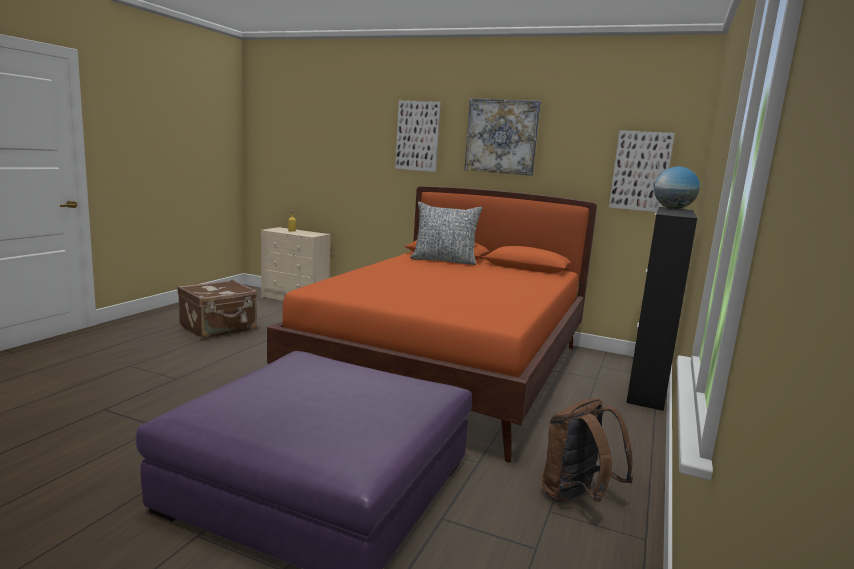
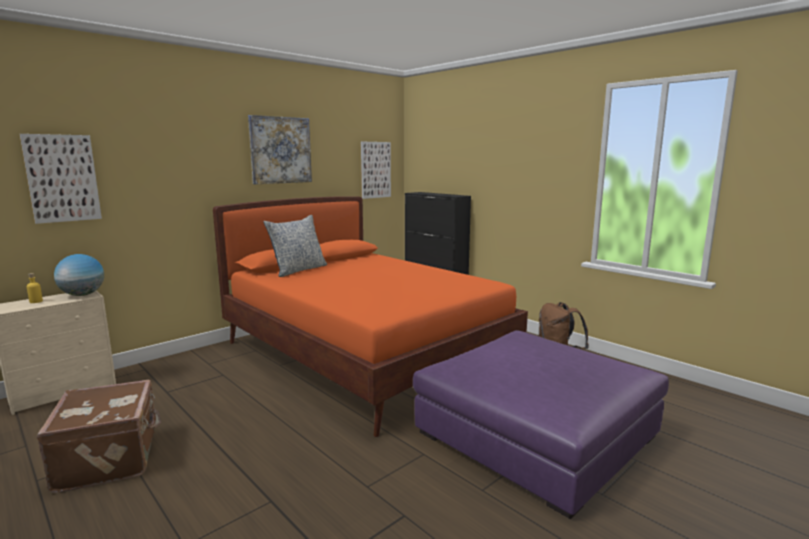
camera: 65 degrees left, 0 degrees up
picture [395,101,441,172] -> picture moved to [20,134,102,224]
globe [654,167,700,209] -> globe moved to [54,254,104,296]

